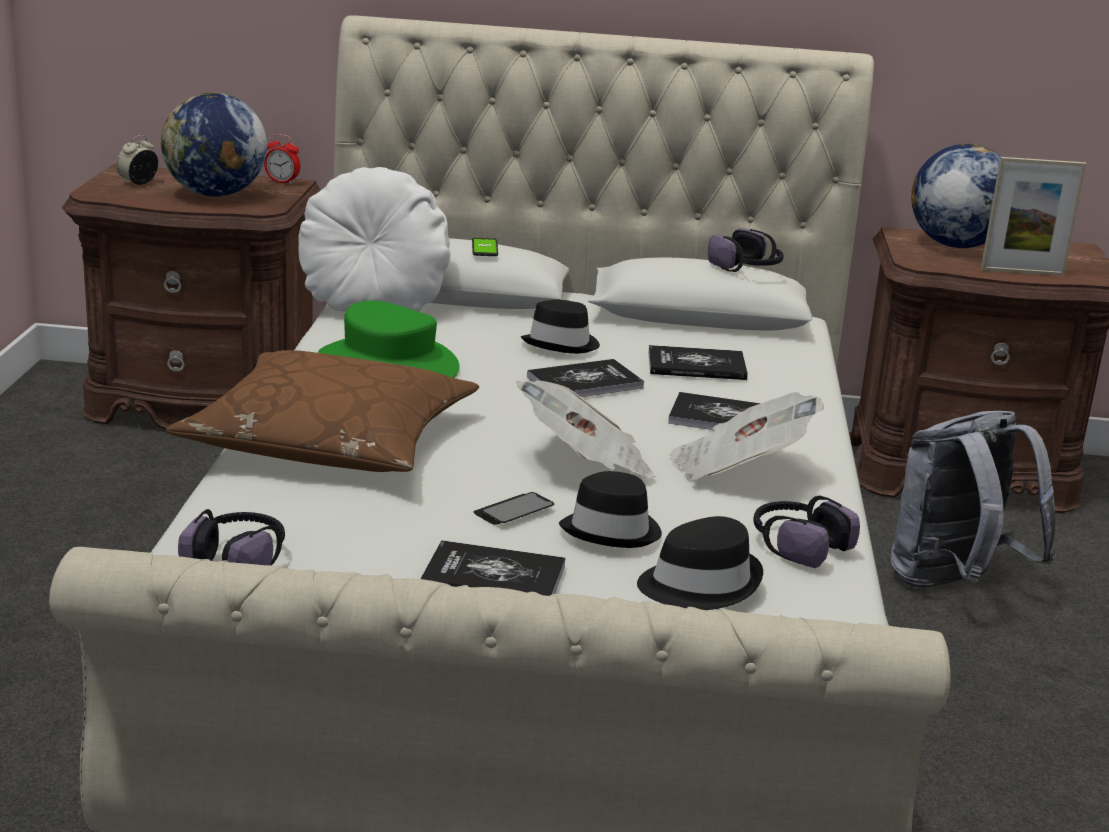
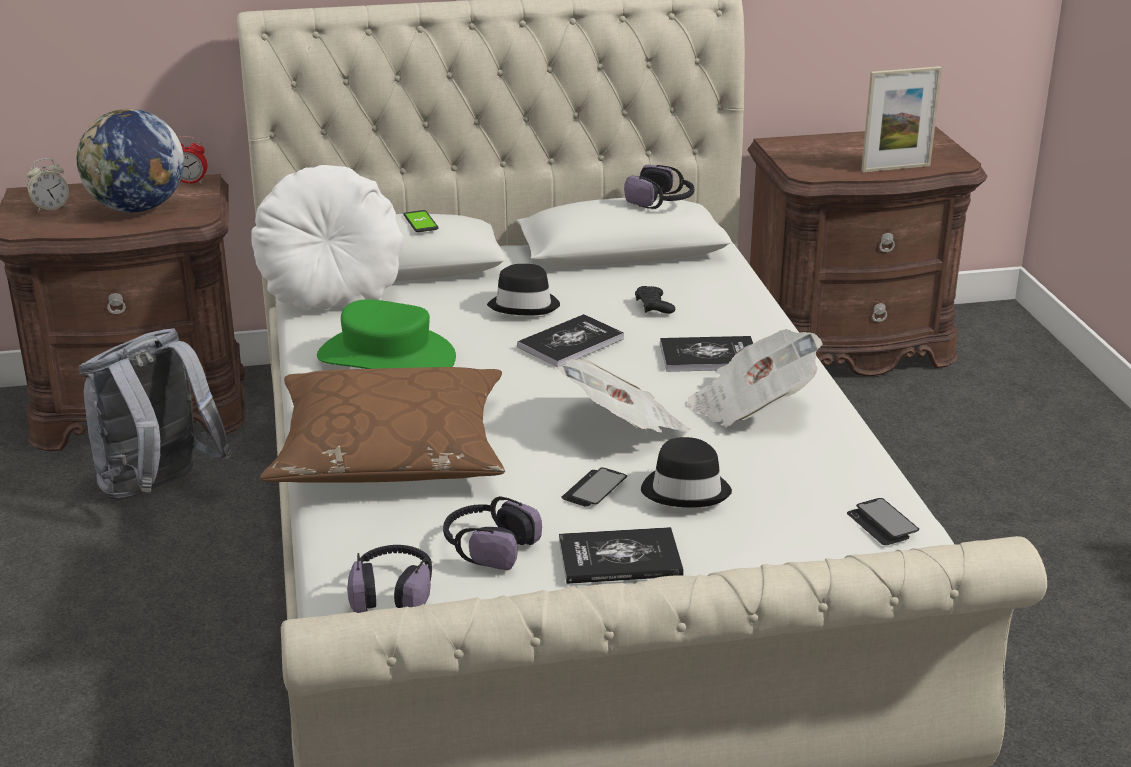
camera: 15 degrees left, 5 degrees up
alarm clock [116,135,158,185] -> alarm clock turned 135 degrees counterclockwise [27,158,69,213]
black hat [637,516,763,610] -> none
book [648,345,748,380] -> black game controller [635,286,675,314]
headphones [753,495,860,568] -> headphones moved to [443,496,542,570]
grey backpack [891,411,1056,588] -> grey backpack moved to [79,328,232,500]
globe [911,144,1001,248] -> none
none -> phone [847,498,919,545]

